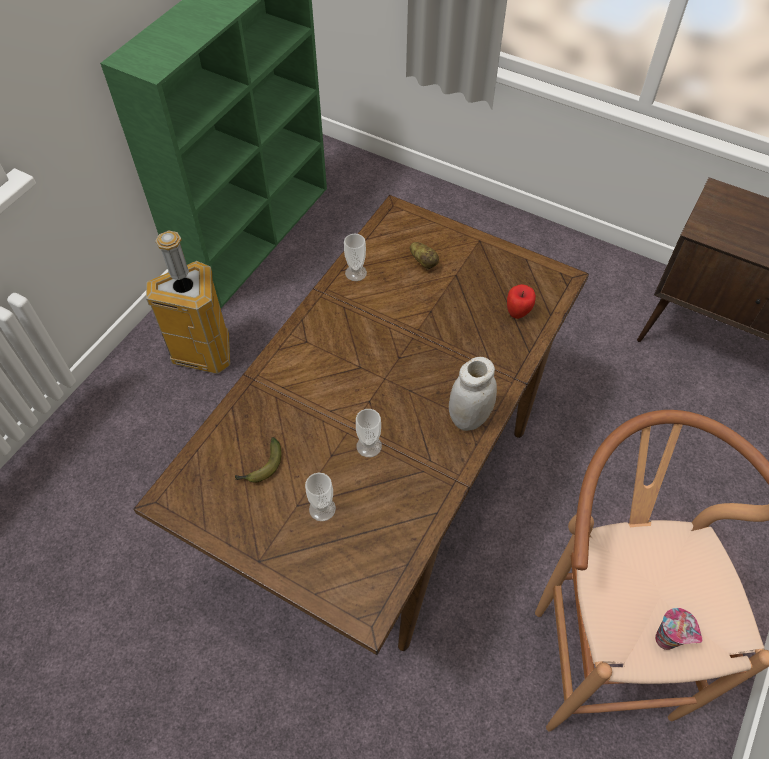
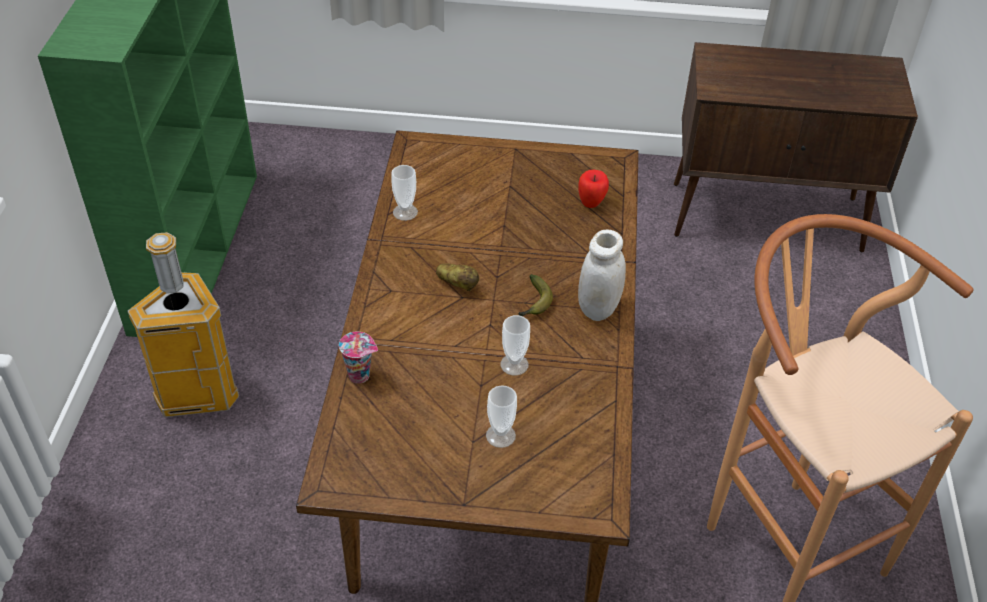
camera: 25 degrees left, 10 degrees down
banana [235,437,281,483] -> banana moved to [519,274,553,316]
potato [410,242,439,270] -> potato moved to [436,263,479,291]
cup [655,608,702,650] -> cup moved to [339,331,378,384]

